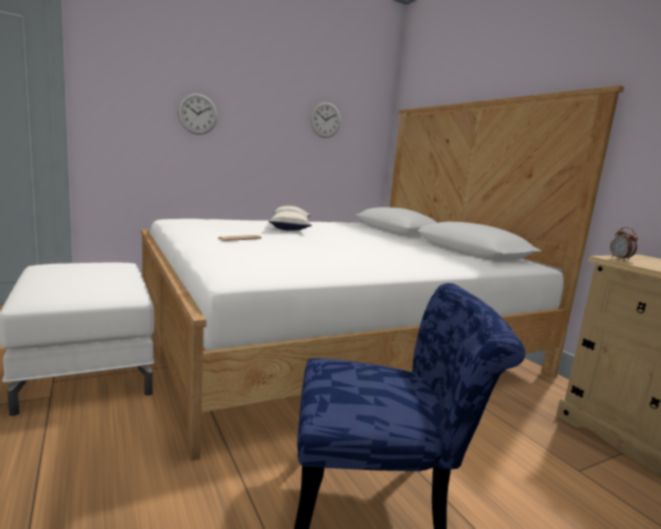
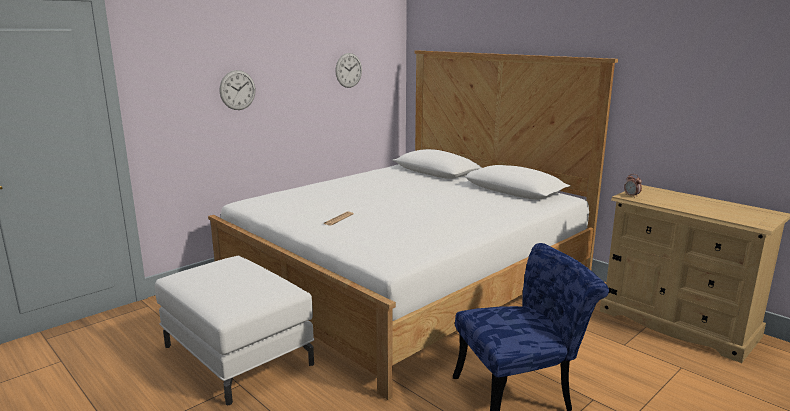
camera: 15 degrees left, 5 degrees up
pillow [269,206,312,231] -> none

